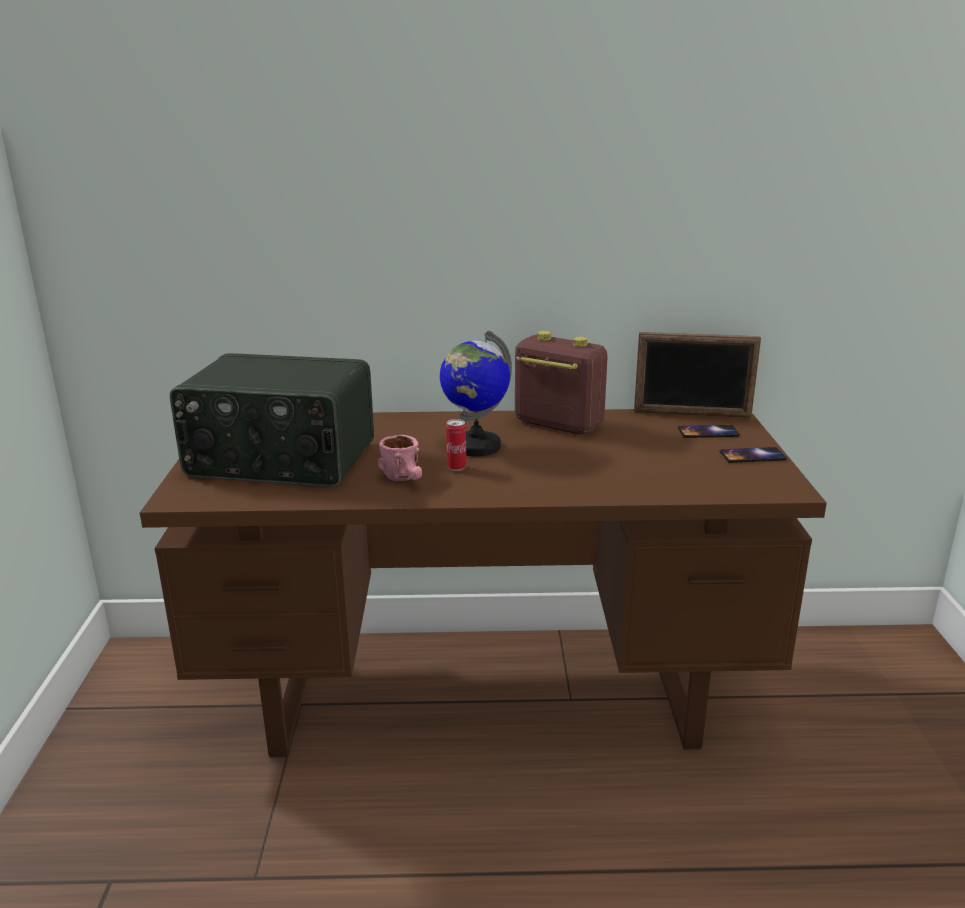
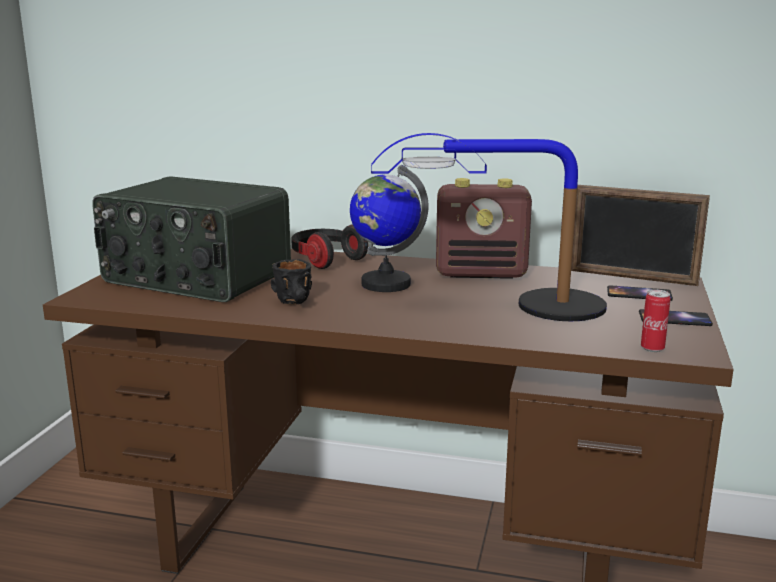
camera: 15 degrees right, 5 degrees down
pink mug [378,435,422,481] -> black mug [271,259,312,305]
can [446,419,466,471] -> can moved to [641,290,671,352]
radio [515,331,608,434] -> radio turned 135 degrees clockwise [436,178,532,279]
none -> headphones [291,225,368,269]
none -> table lamp [371,133,607,321]

